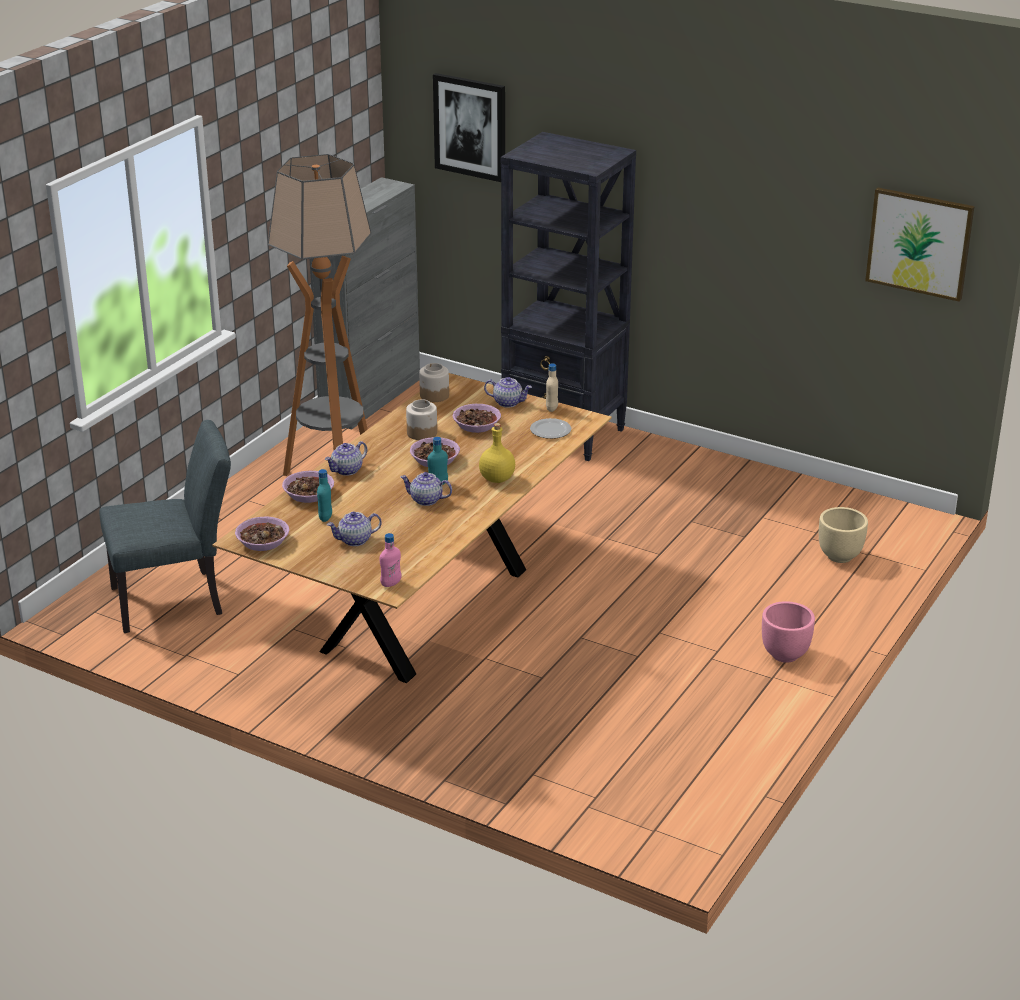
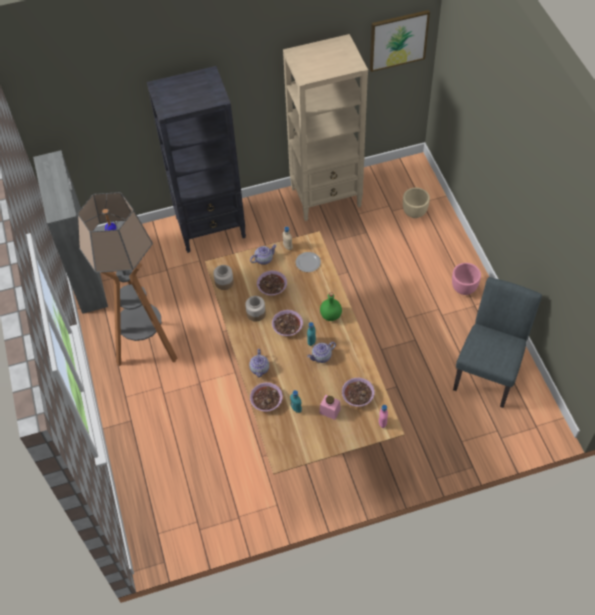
camera: 45 degrees left, 25 degrees up
grey chair [99,420,231,633] -> grey chair moved to [453,277,542,408]
bowl [235,517,289,551] -> bowl moved to [342,378,375,407]
teapot [327,511,382,546] -> pink jar [319,395,341,420]
picture [433,73,505,182] -> none
yellow bottle [479,423,515,483] -> green bottle [320,292,342,321]
none -> beige bookcase [283,34,368,221]

